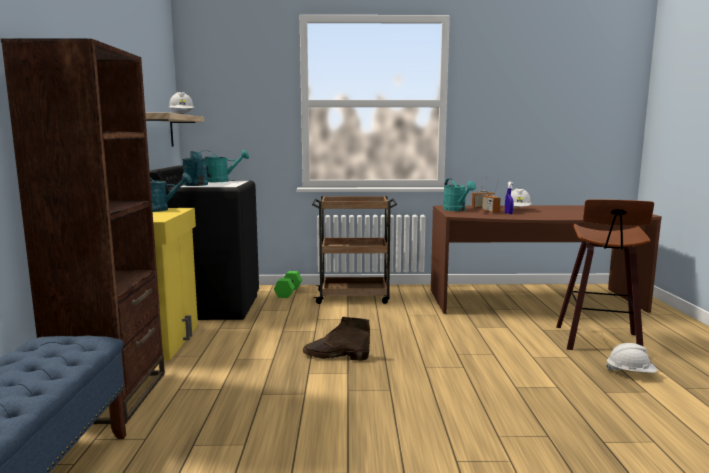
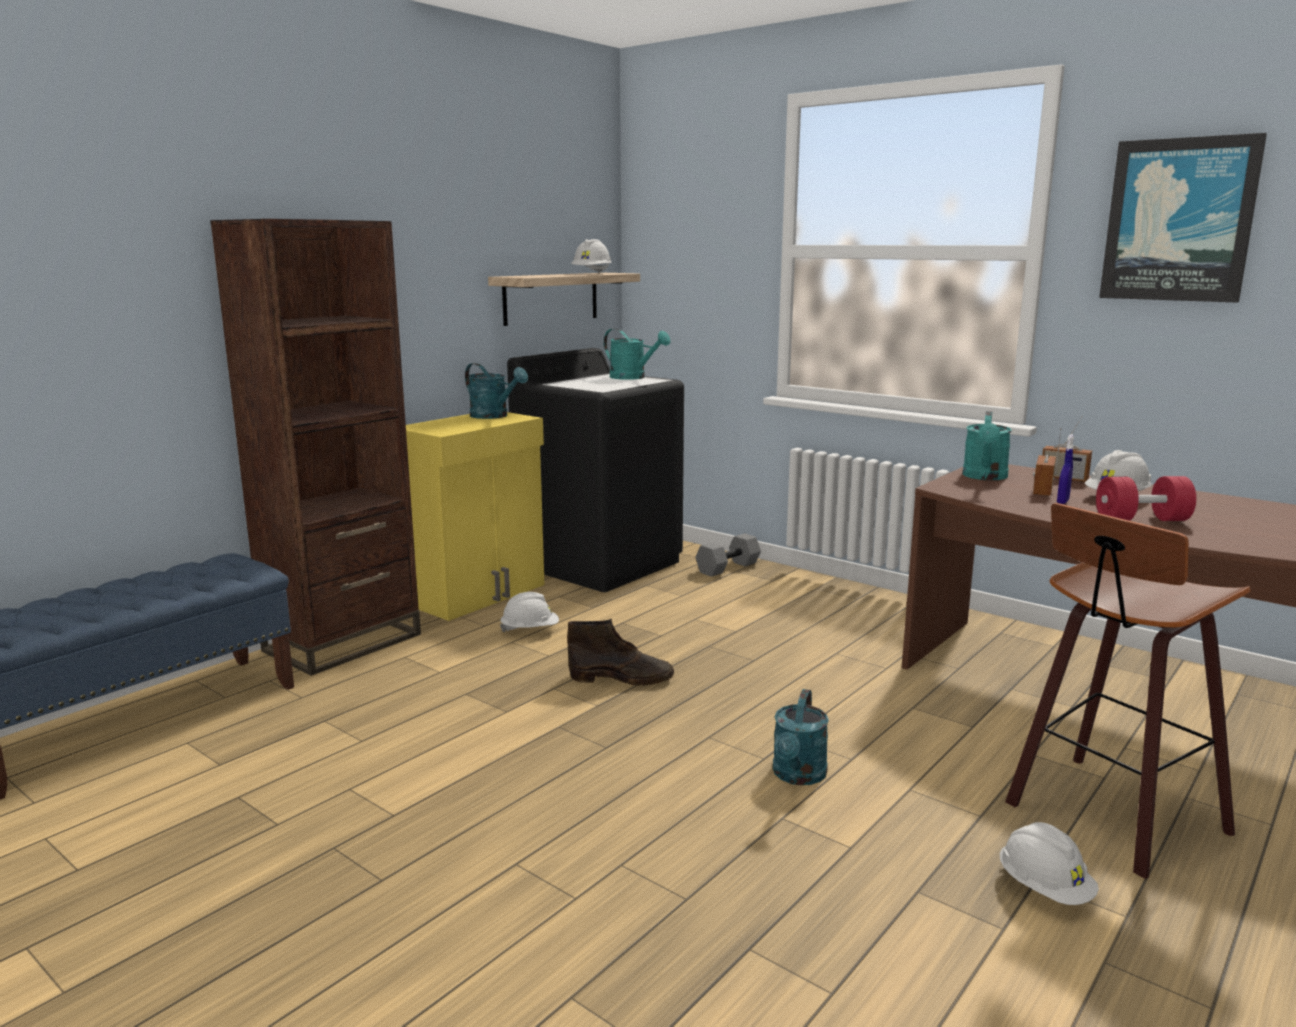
camera: 40 degrees right, 5 degrees up
turquoise watering can [182,151,208,186] -> turquoise watering can moved to [773,689,829,785]
green dumbbell [274,271,302,298] -> grey dumbbell [695,533,761,577]
brown boot [303,317,370,361] -> brown boot turned 135 degrees clockwise [567,619,674,686]
brown cart [312,196,398,304] -> none
none -> white hard hat [500,592,559,632]
none -> red dumbbell [1096,476,1196,521]
none -> picture [1099,133,1267,303]

